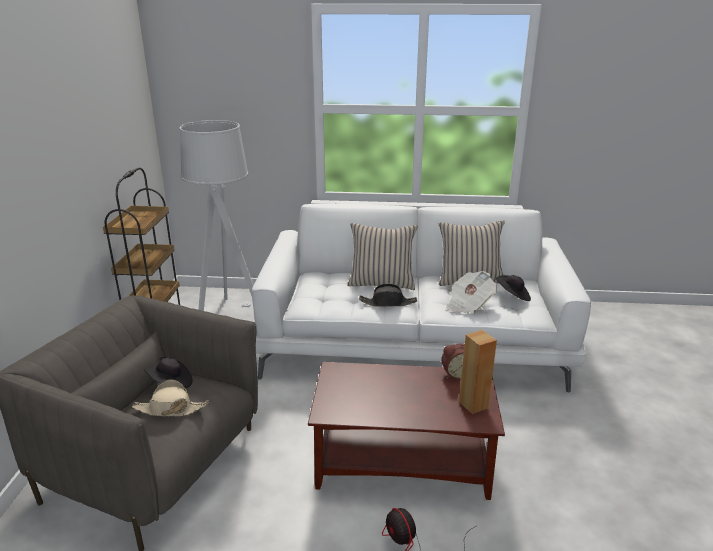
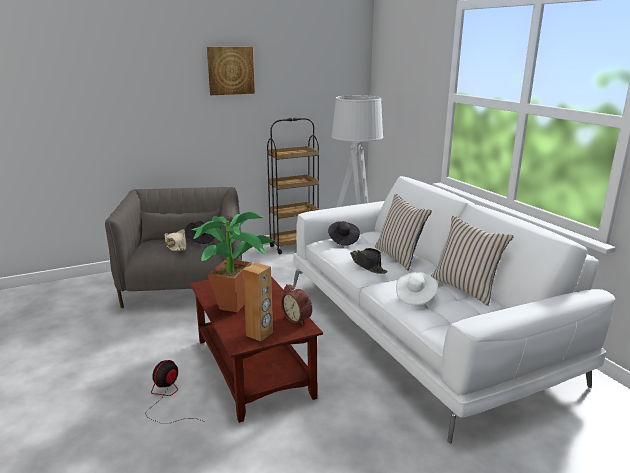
camera: 60 degrees right, 5 degrees down
newspaper [446,271,497,314] -> white hat [396,272,438,305]
black hat [496,275,531,301] -> black hat moved to [328,221,360,246]
none -> potted plant [191,212,275,312]
none -> picture [207,47,255,95]

